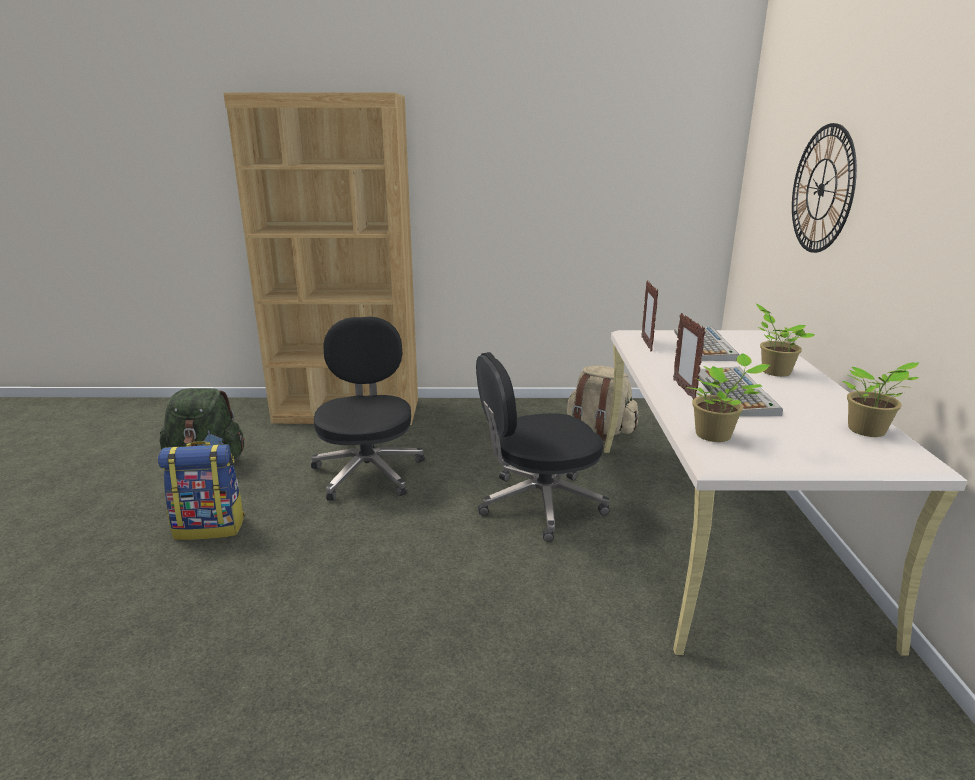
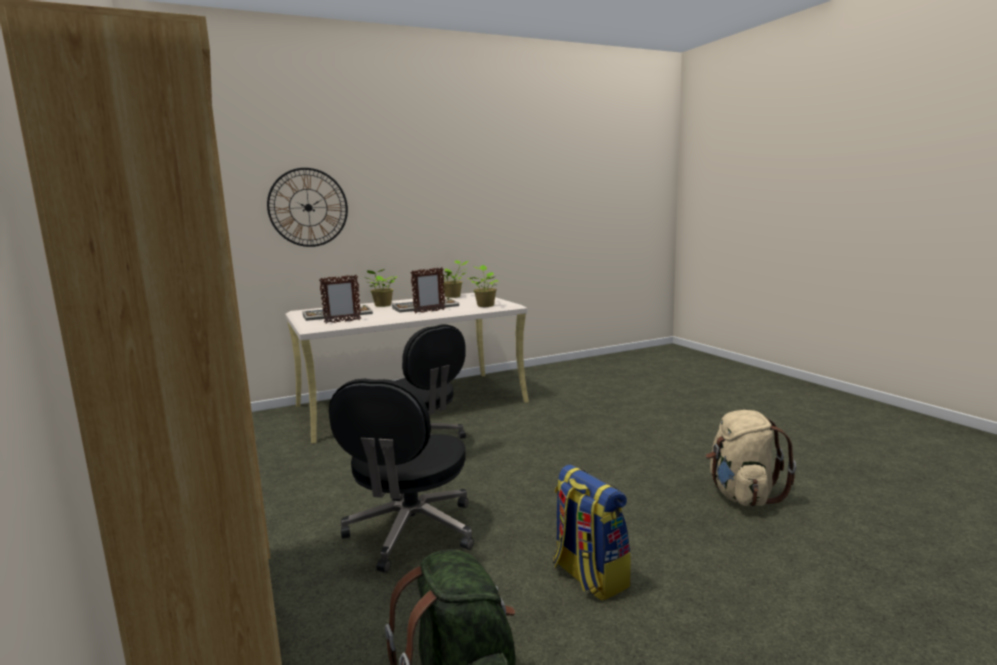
camera: 115 degrees left, 10 degrees down
black office chair [311,317,425,501] -> black office chair turned 45 degrees counterclockwise [329,379,474,573]
beige backpack [567,365,638,441] -> beige backpack moved to [706,410,796,506]

